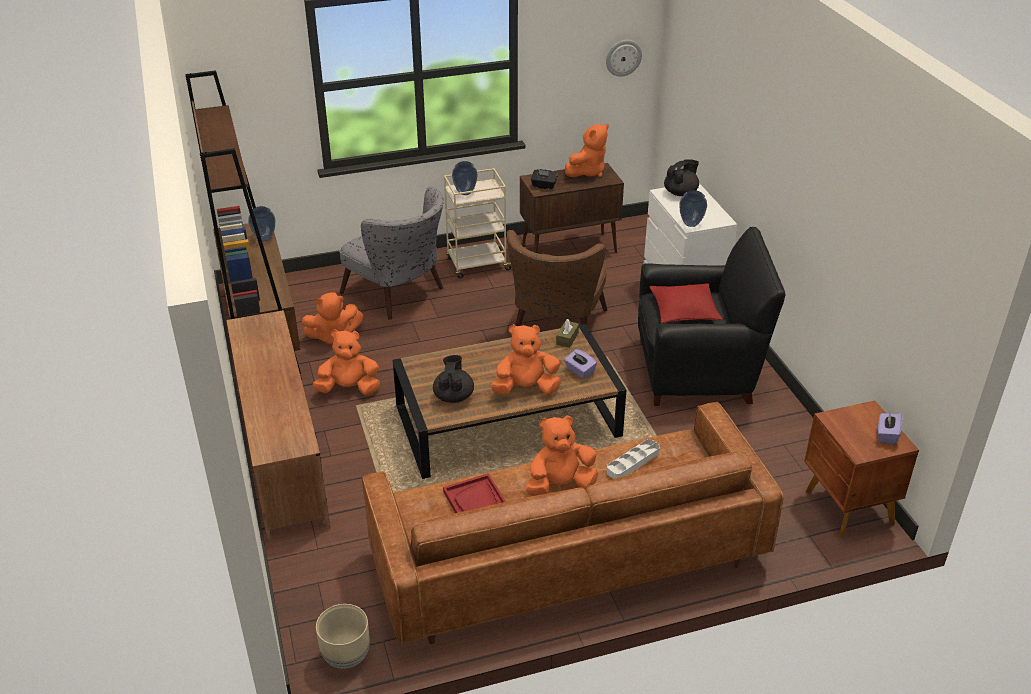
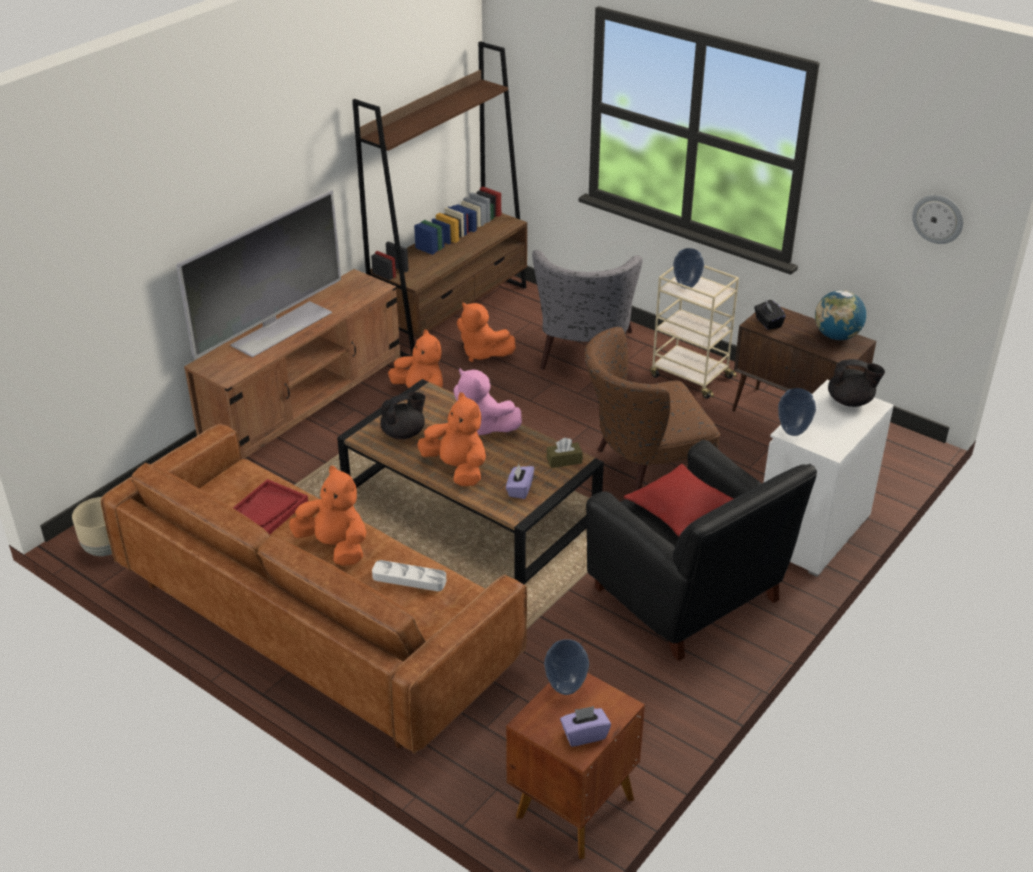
camera: 55 degrees right, 0 degrees up
vase [248,206,275,241] -> vase moved to [544,639,589,695]
orange plush toy [565,123,609,177] -> globe [815,290,866,340]
none -> television [176,190,341,359]
none -> pink plush toy [454,368,522,435]

